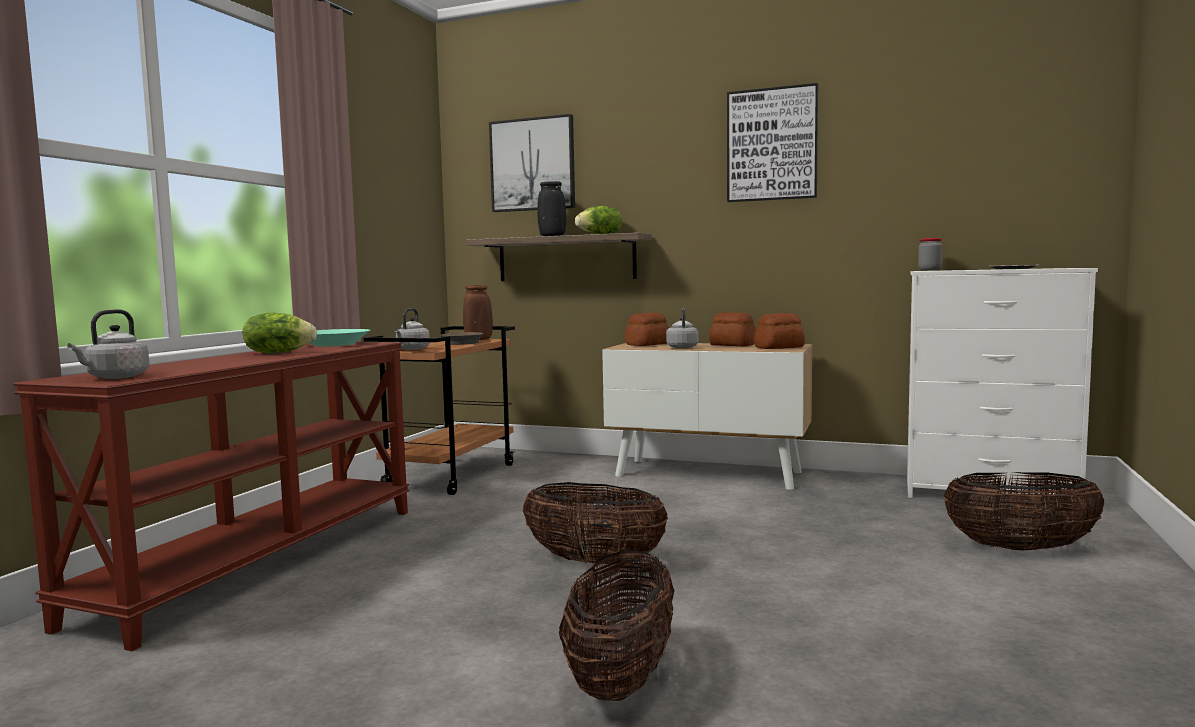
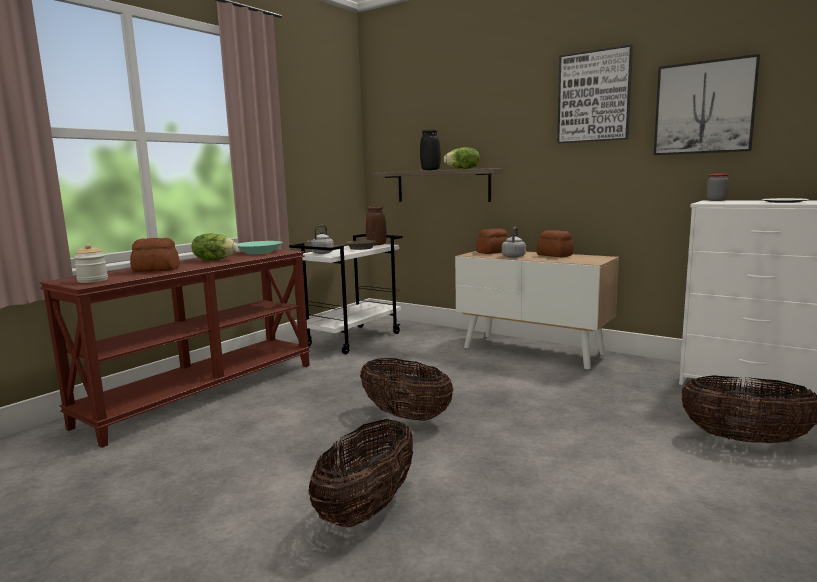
camera: 15 degrees right, 5 degrees up
grey kettle [67,309,150,379] -> jar [74,244,108,283]
brown cart [364,326,515,495] -> white cart [289,234,403,354]
picture [489,114,575,212] -> picture moved to [654,54,760,155]
bread [754,313,805,349] -> bread moved to [130,238,180,272]

